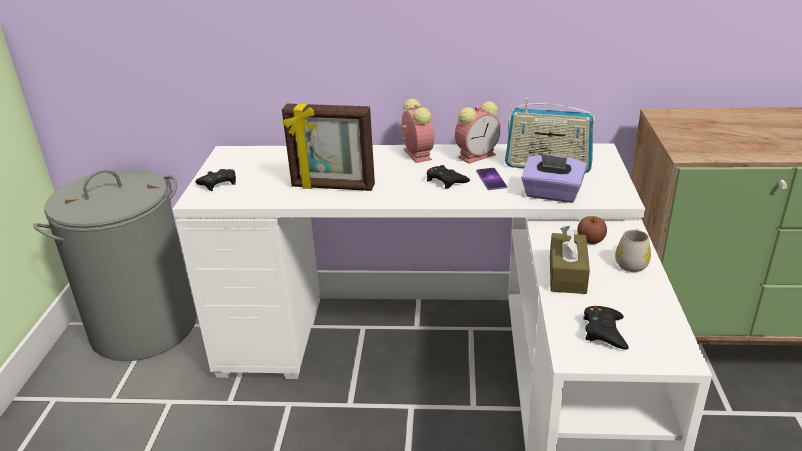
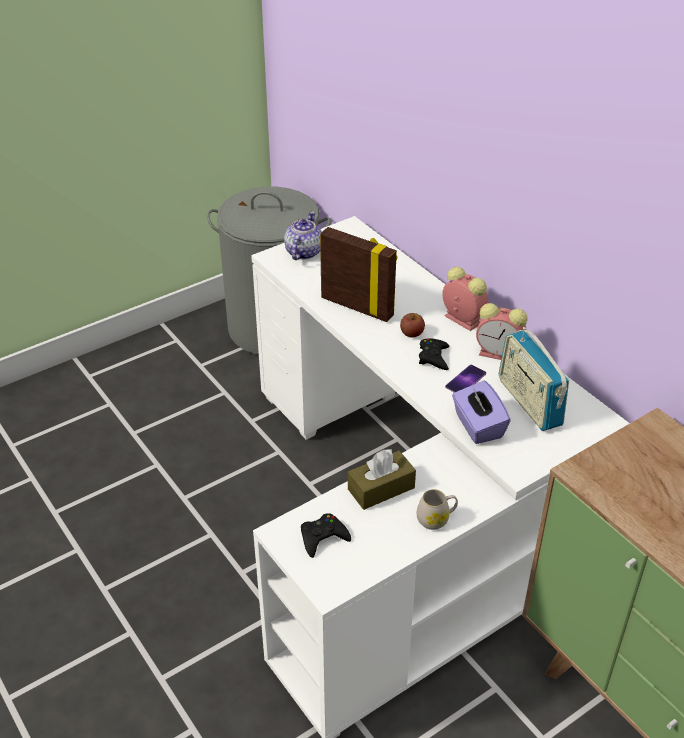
camera: 50 degrees right, 10 degrees up
black game controller [195,169,236,191] -> teapot [284,211,322,260]
picture frame [282,104,375,191] -> picture frame turned 150 degrees clockwise [320,227,397,322]
alarm clock [402,99,434,163] -> alarm clock turned 75 degrees counterclockwise [443,267,489,331]
apple [577,216,607,244] -> apple moved to [400,313,425,338]

